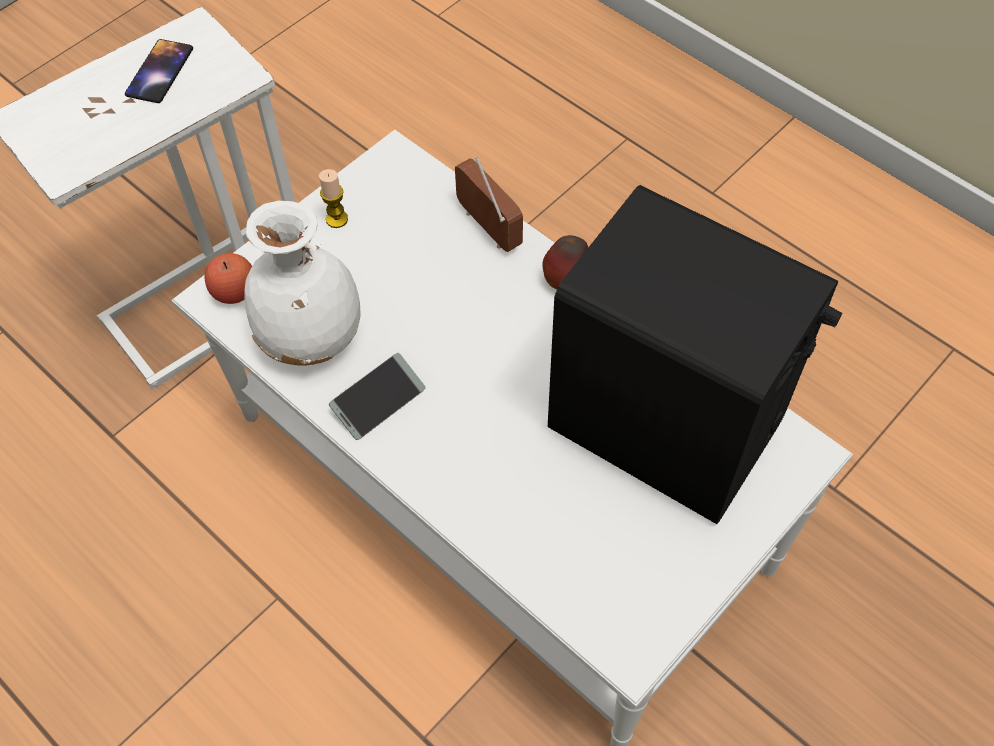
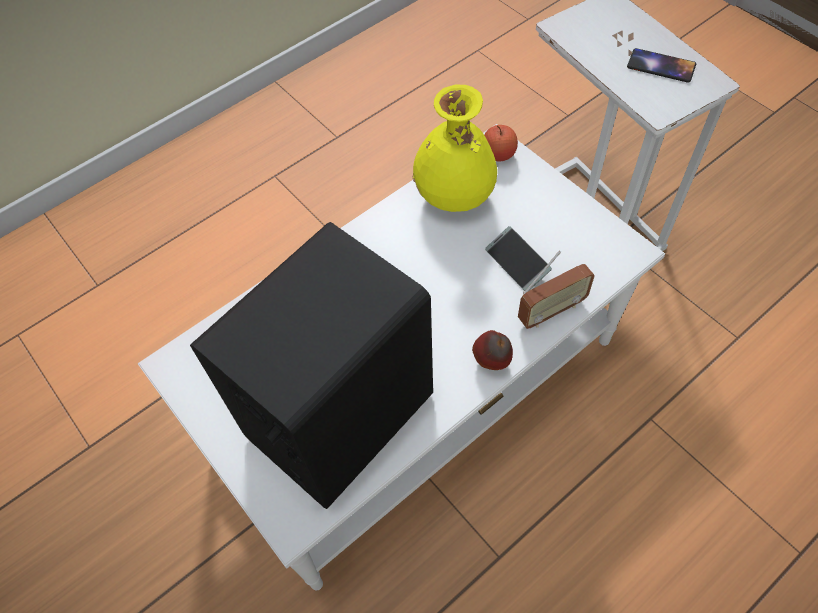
camera: 100 degrees right, 0 degrees up
white vase [244,201,361,366] -> yellow vase [413,85,497,212]
candle [319,169,348,228] -> none
phone [329,353,426,440] -> phone moved to [485,226,552,291]

